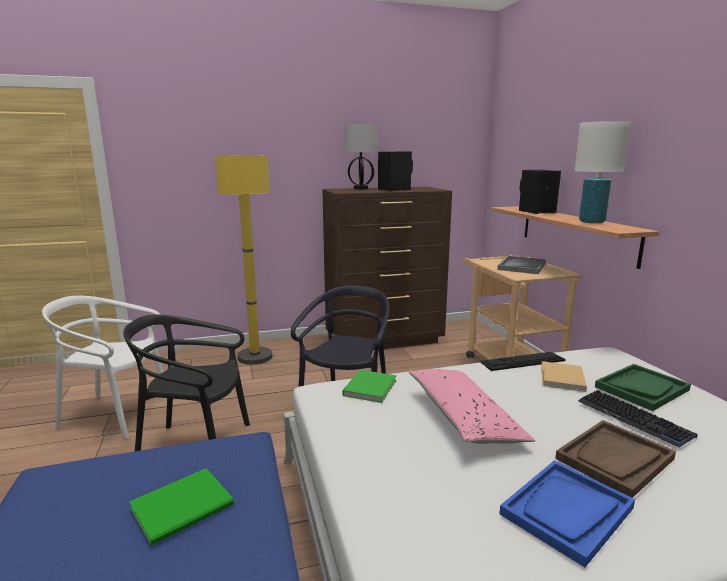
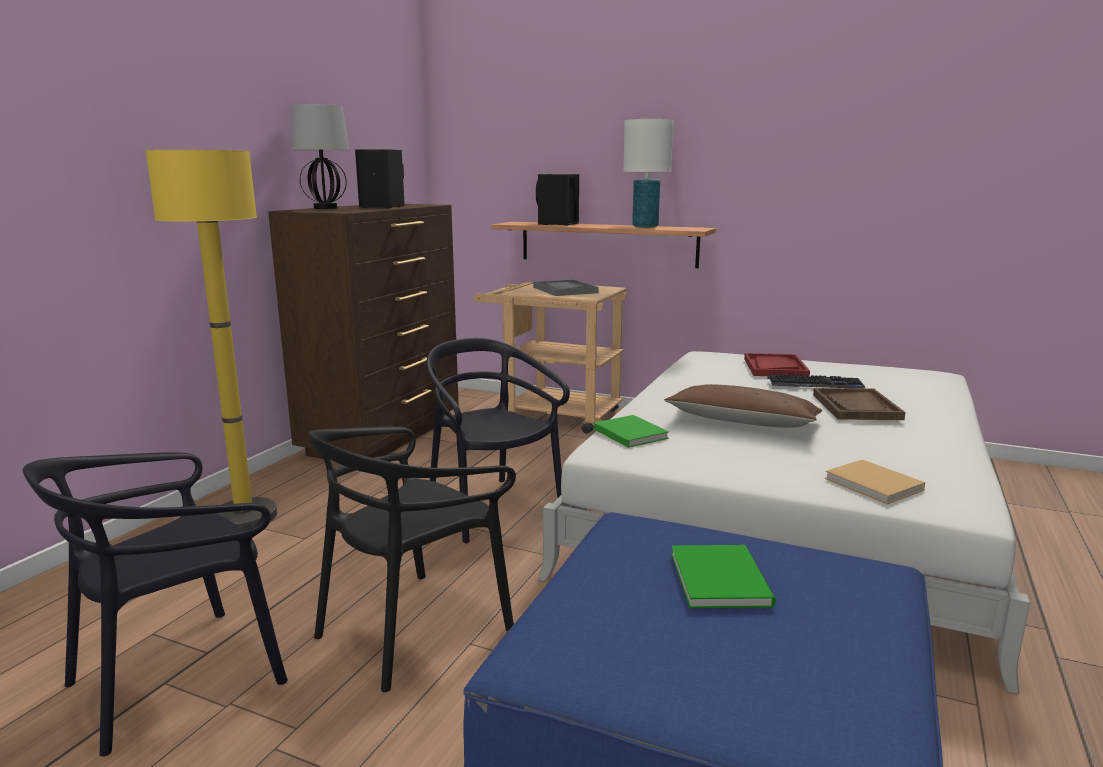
camera: 50 degrees left, 0 degrees up
white chair [42,296,163,439] -> black chair [23,452,288,757]
pink pillow [408,369,535,444] -> brown pillow [664,384,822,428]
keyboard [480,352,566,371] -> none
blue tray [499,460,635,567] -> none
beige book [541,361,587,392] -> beige book moved to [825,459,925,504]
green tray [595,364,691,411] -> red tray [744,353,810,376]

